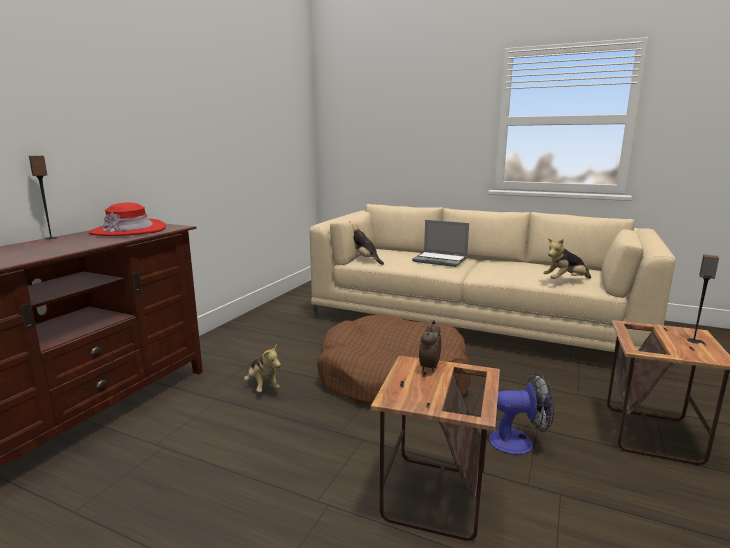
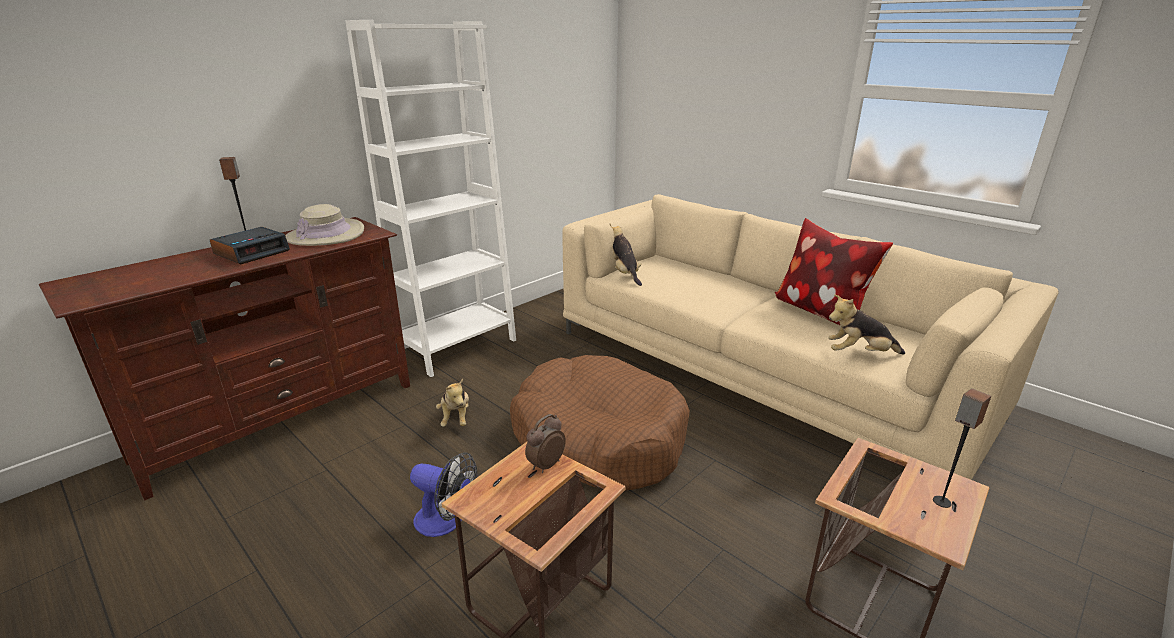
camera: 20 degrees right, 10 degrees up
red hat [89,203,166,236] -> beige hat [285,204,364,246]
laptop [412,220,469,267] -> none
fan [489,373,554,455] -> fan moved to [410,452,477,537]
none -> alarm clock [210,227,290,264]
none -> white bookcase [345,20,516,377]
none -> pillow [775,218,893,326]

